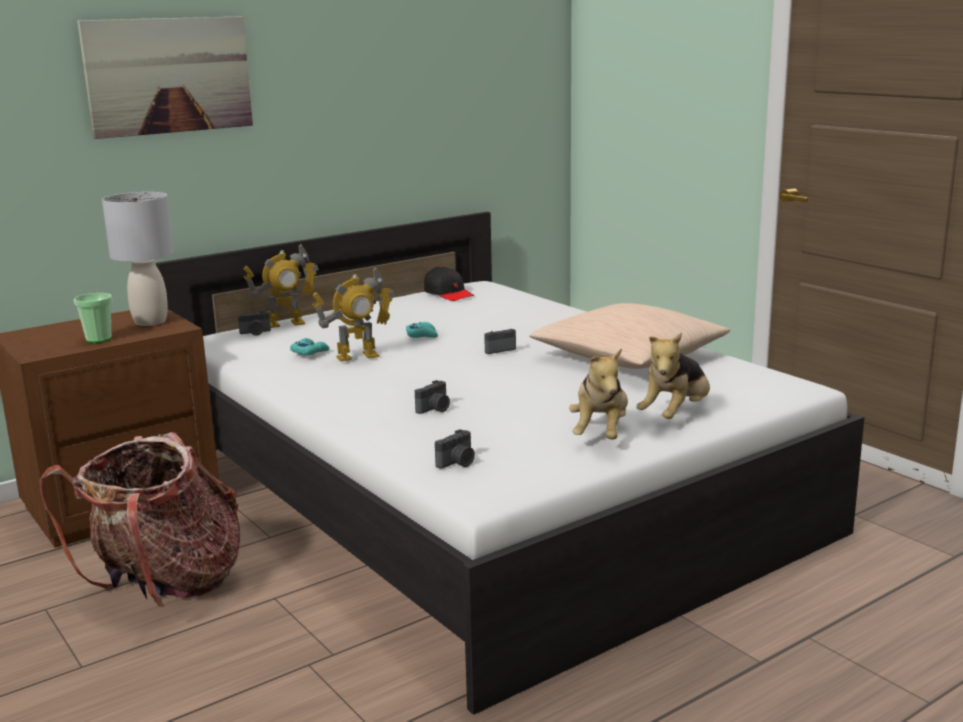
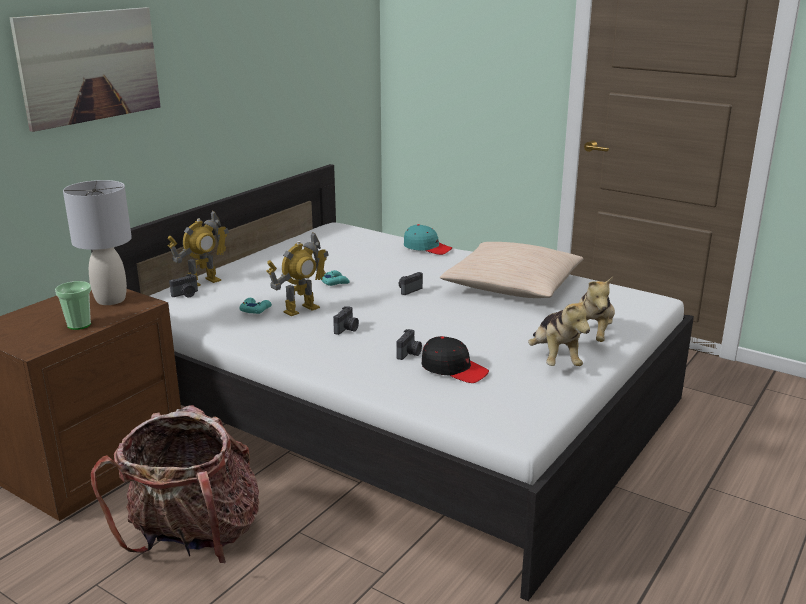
camera: 20 degrees left, 5 degrees up
black cap [424,266,474,301] -> black cap moved to [422,336,489,383]
camera [435,429,475,469] -> camera moved to [333,306,359,335]
none -> turquoise cap [404,224,452,255]

